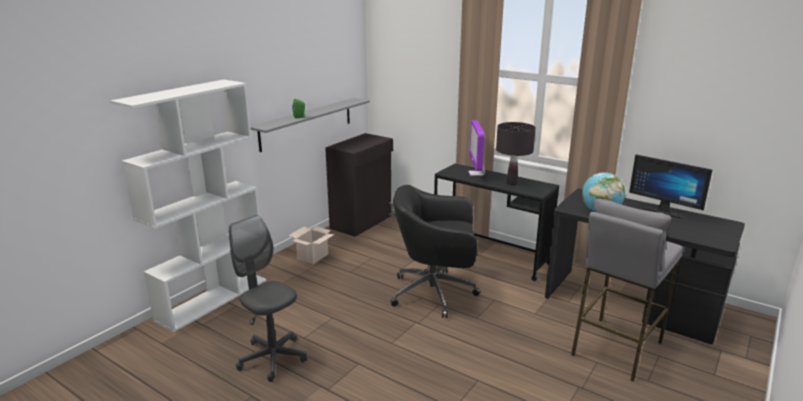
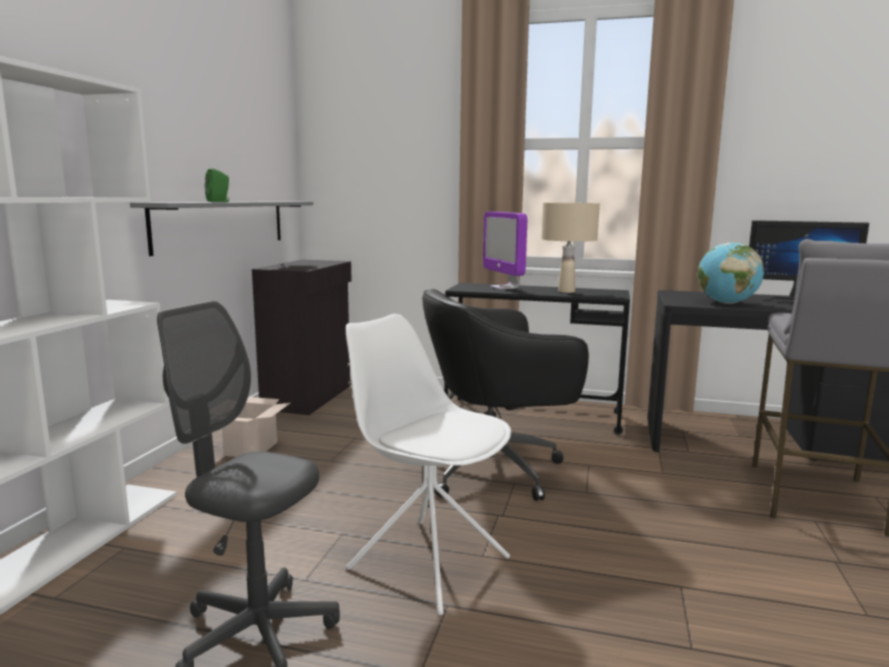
camera: 20 degrees left, 10 degrees down
black table lamp [496,122,536,185] -> beige table lamp [542,203,600,293]
none -> white chair [346,314,511,615]

